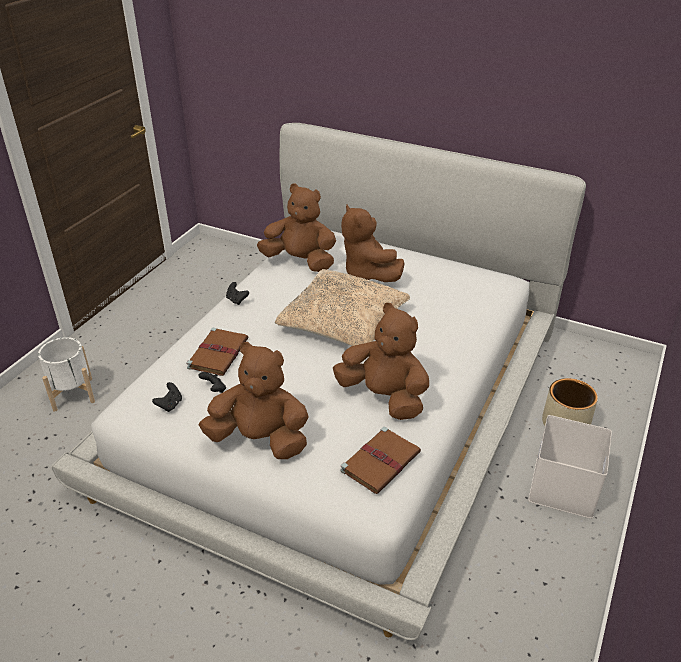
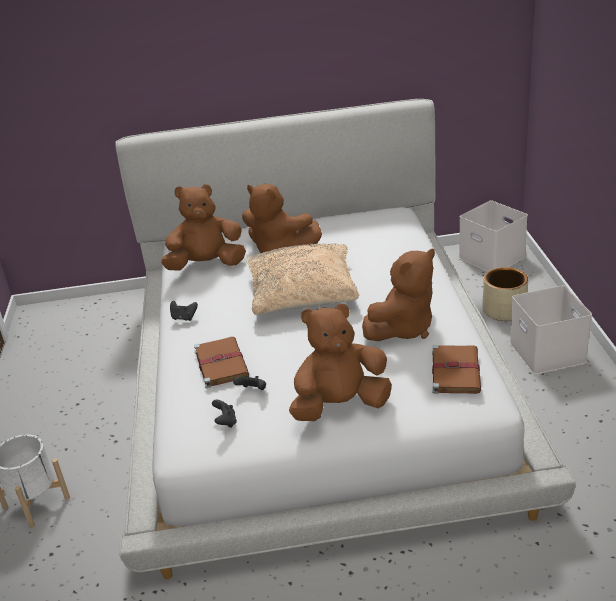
camera: 30 degrees left, 5 degrees down
brown plush toy [333,303,429,420] -> brown plush toy turned 135 degrees clockwise [362,249,435,341]
none -> white storage box [459,200,528,272]

